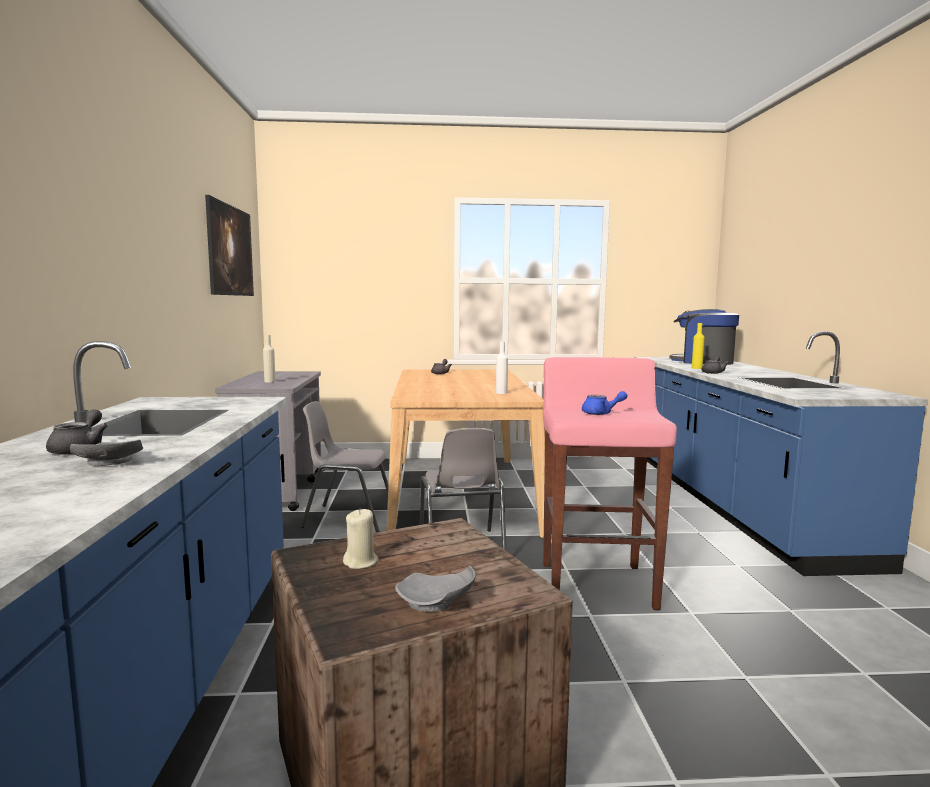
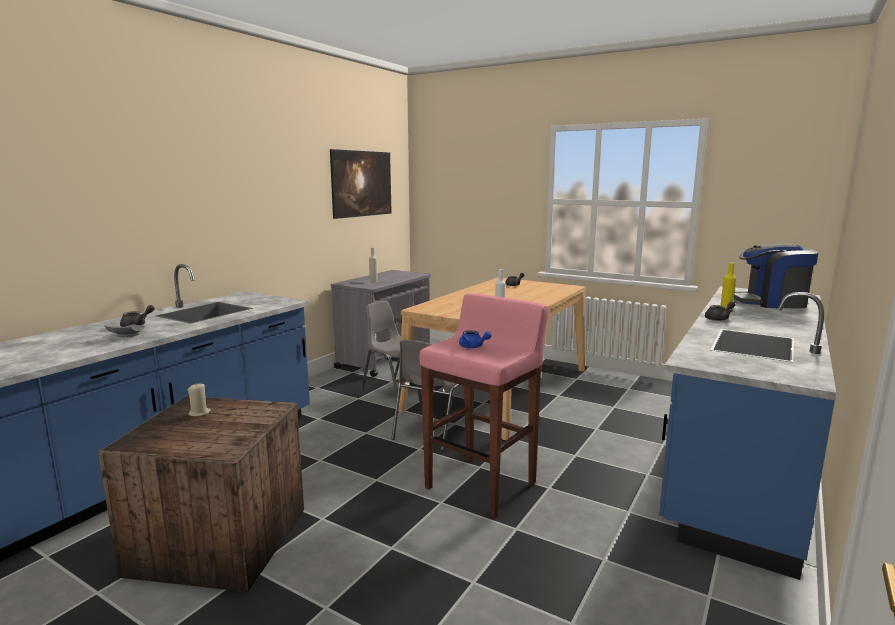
camera: 35 degrees right, 5 degrees up
grey plate [395,566,475,612] -> none
coffee machine [669,309,739,365] -> coffee machine turned 60 degrees counterclockwise [734,244,818,308]

